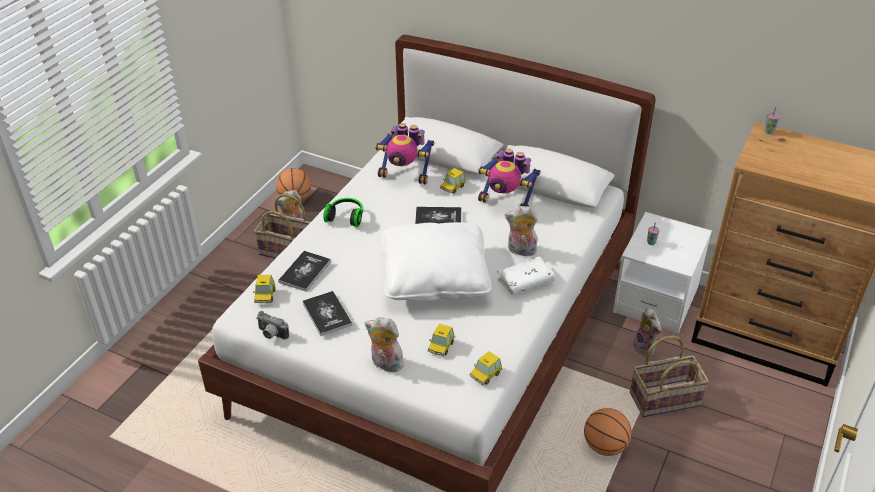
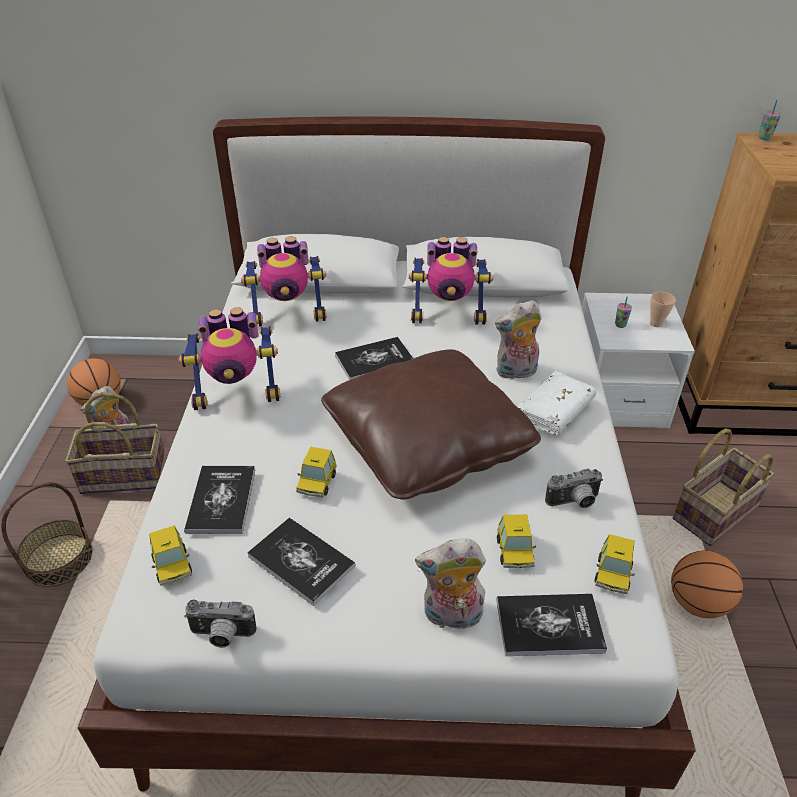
camera: 25 degrees left, 0 degrees up
headphones [323,198,363,227] -> toy robot [178,307,281,410]
white pillow [382,222,492,302] -> brown pillow [321,349,541,500]
toy car [440,168,466,194] -> toy car moved to [296,447,337,497]
plush toy [631,308,662,356] -> none
none -> basket [1,482,93,587]
none -> book [497,594,607,656]
none -> camera [545,469,603,508]
none -> cup [650,292,676,327]

